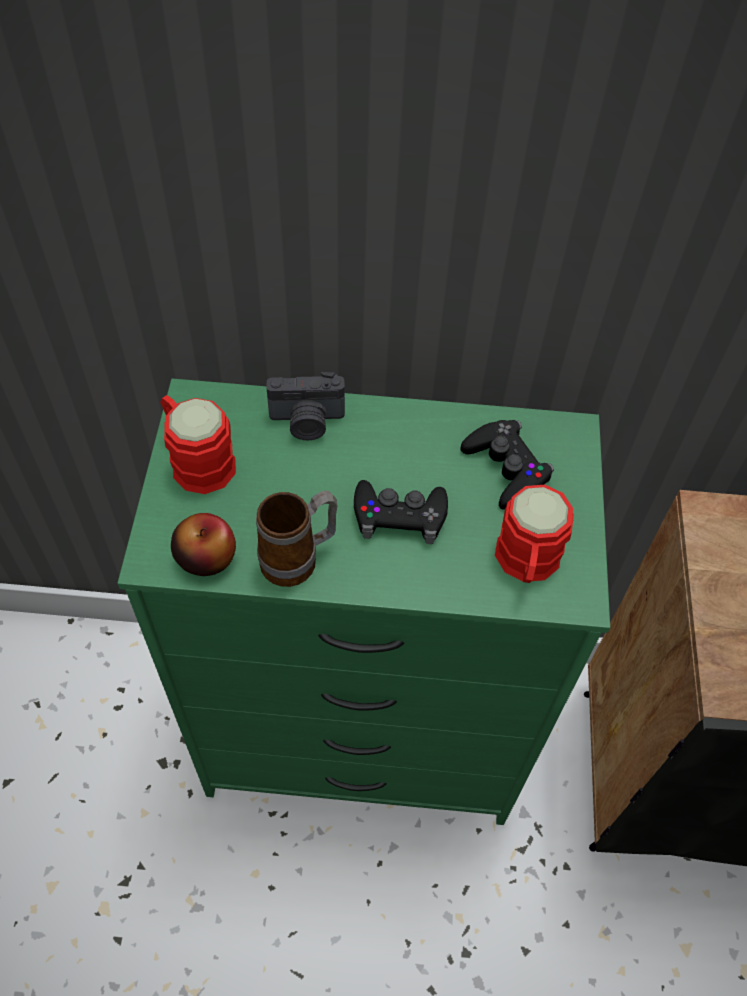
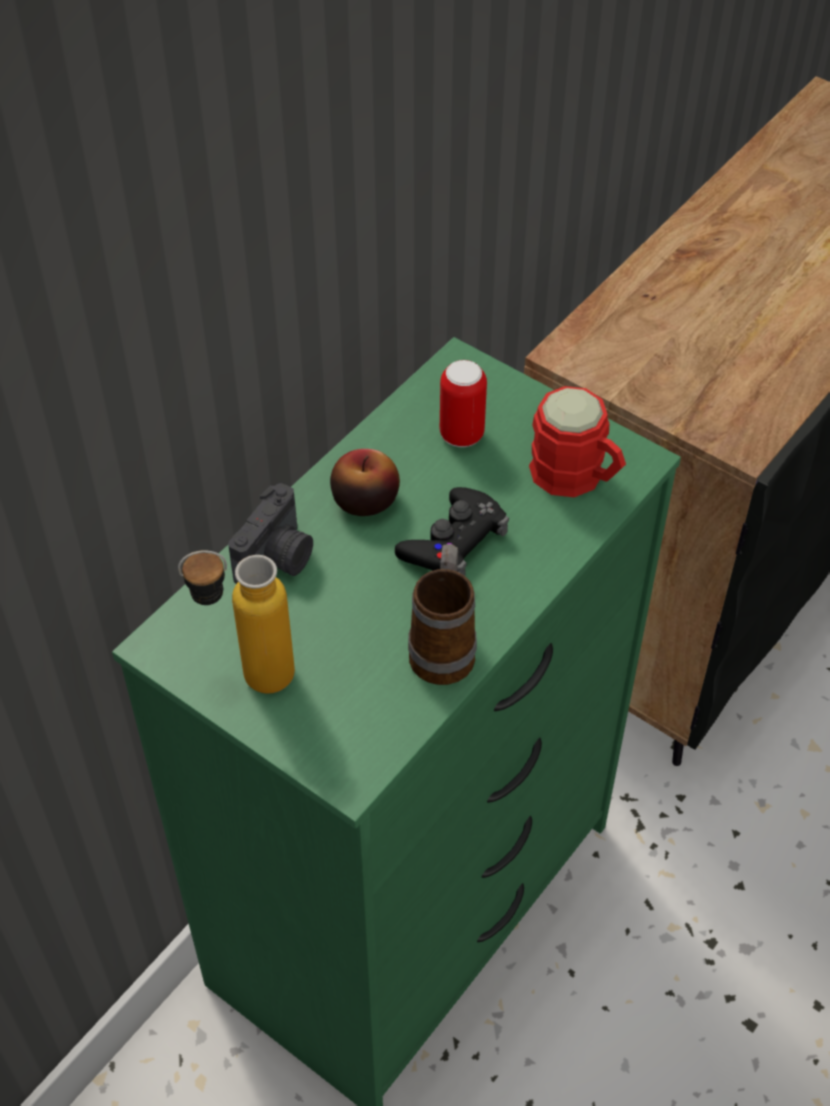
camera: 55 degrees left, 5 degrees down
red mug [160,395,236,494] -> bottle [178,550,295,694]
apple [171,513,236,576] -> apple moved to [330,449,400,516]
black game controller [460,420,554,510] -> can [440,360,487,447]

